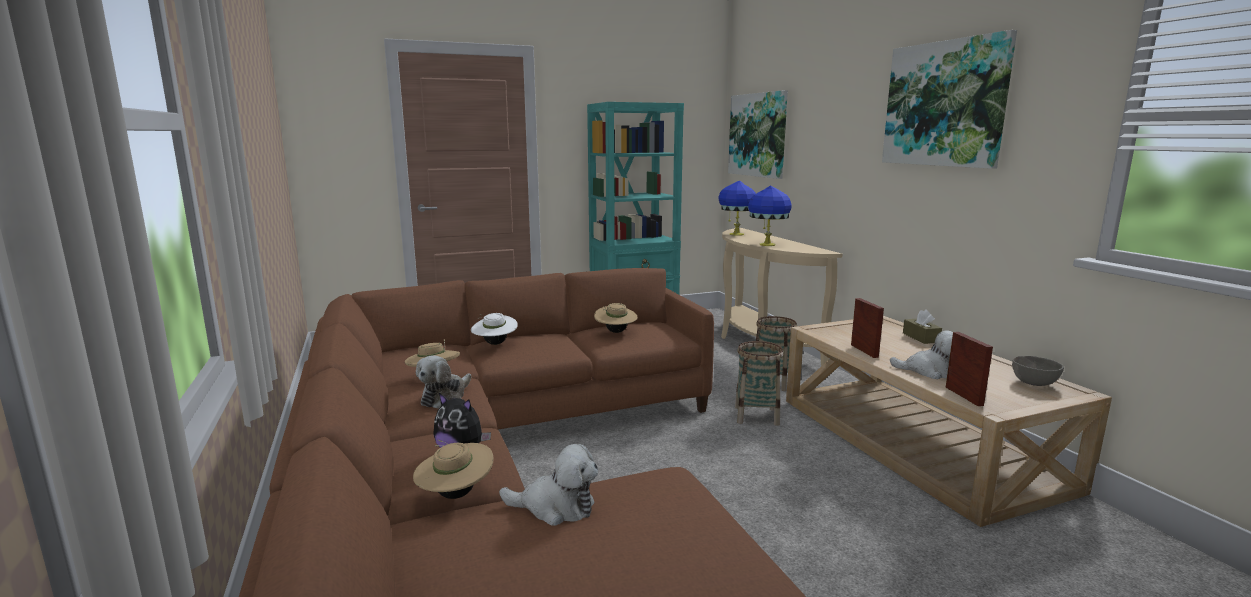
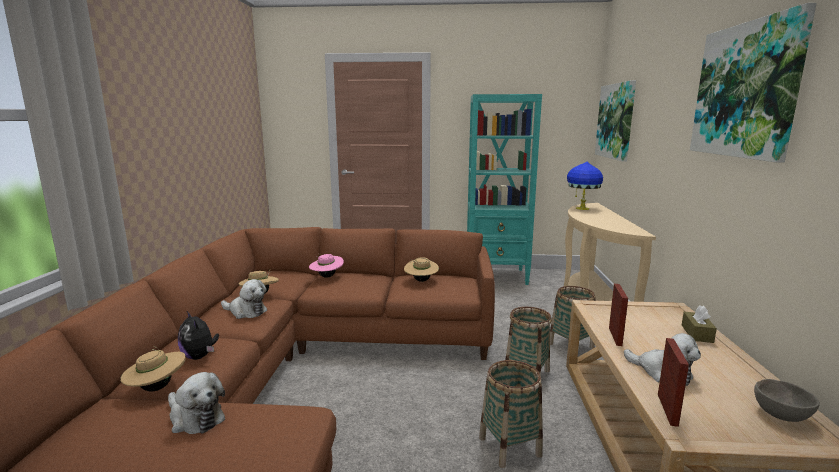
camera: 25 degrees right, 0 degrees up
plush toy [416,355,471,408] -> plush toy turned 120 degrees counterclockwise [221,279,267,319]
white hat [471,313,518,345] -> pink hat [309,254,344,278]
blue table lamp [748,185,792,246] -> none
none -> basket [479,360,543,468]

